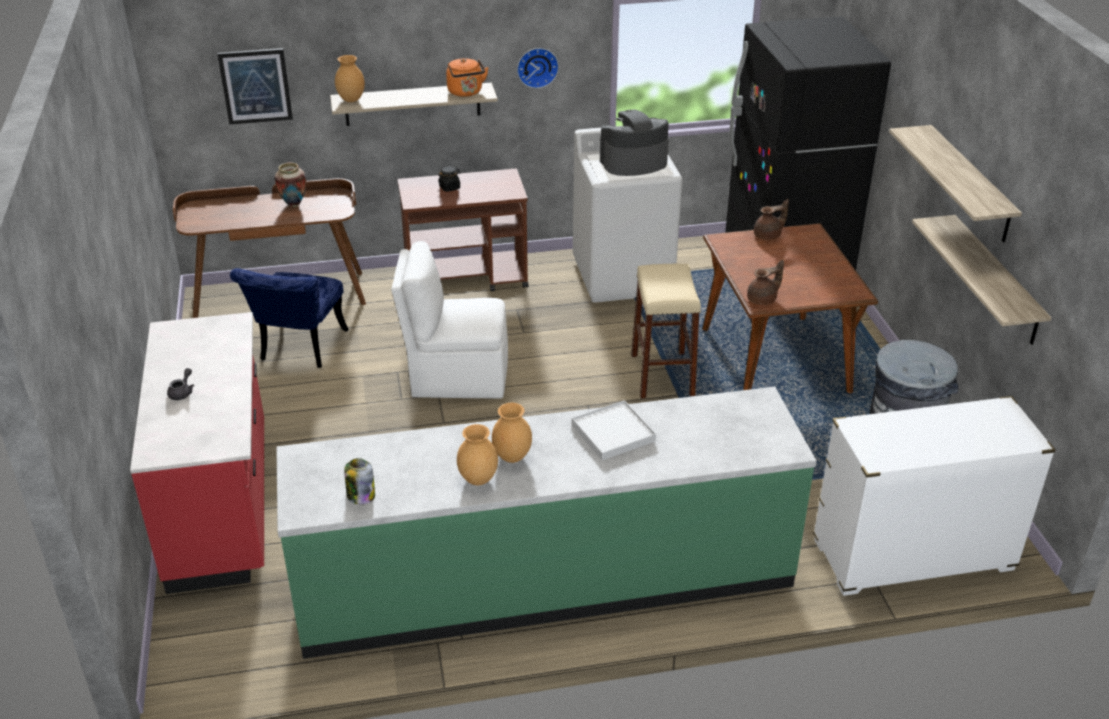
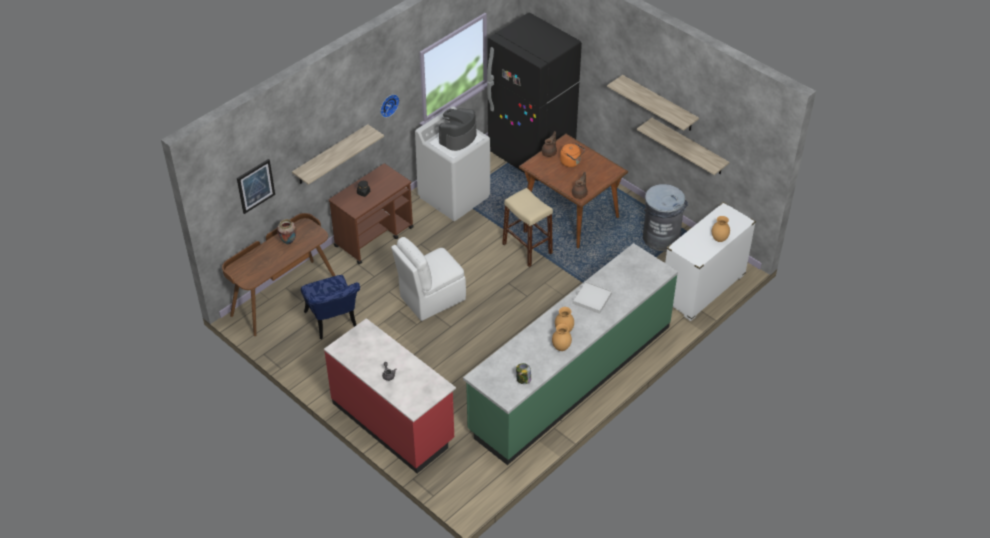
camera: 35 degrees left, 10 degrees up
brown vase [335,55,365,102] -> brown vase moved to [712,216,730,242]
orange kettle [446,58,489,97] -> orange kettle moved to [560,143,585,167]

